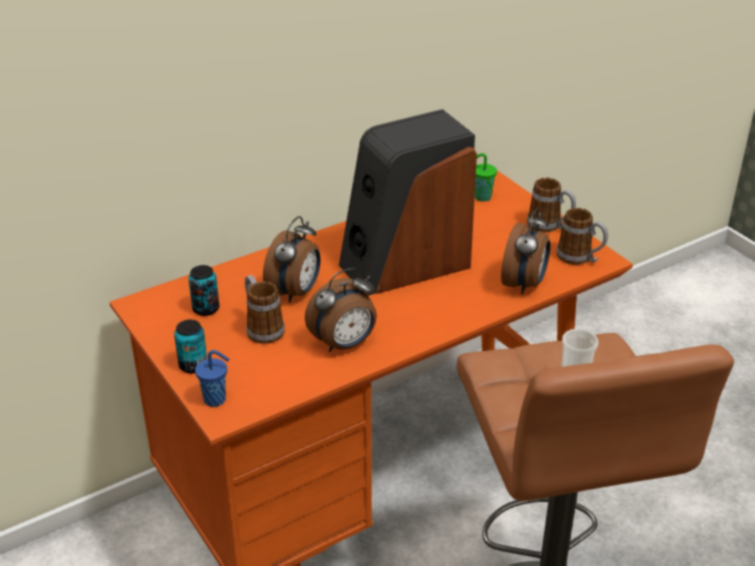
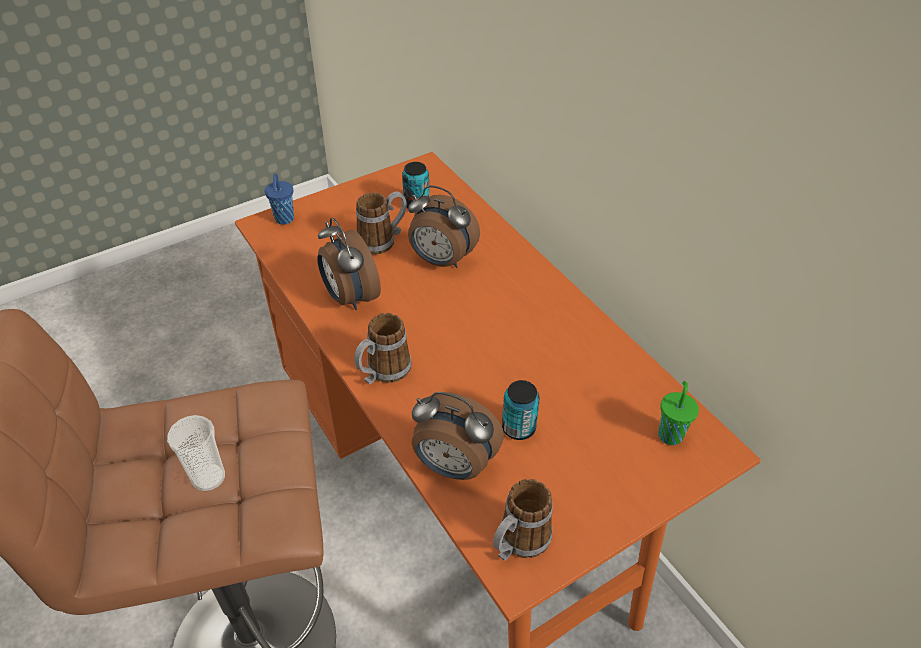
camera: 90 degrees right, 10 degrees up
can [174,320,207,373] -> can moved to [502,380,540,440]
speaker [339,109,477,295] -> none
mug [527,177,576,232] -> mug moved to [354,313,412,384]

